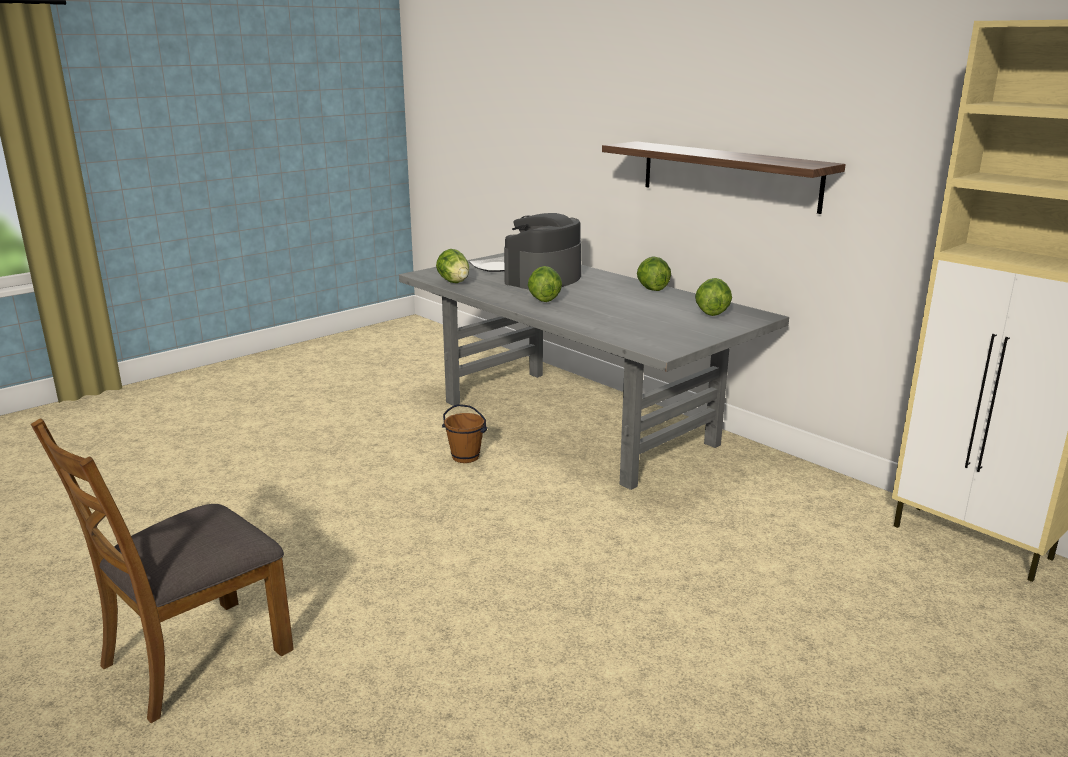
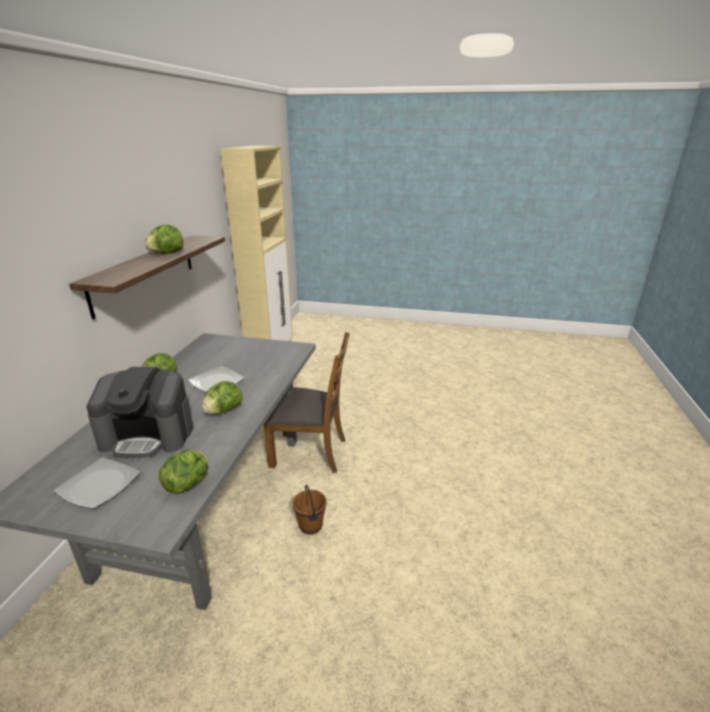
camera: 125 degrees left, 5 degrees up
brown chair [31,418,294,723] -> brown chair moved to [264,332,350,473]
lettuce [695,278,732,316] -> lettuce moved to [145,225,183,254]
none -> plate [188,366,244,392]

